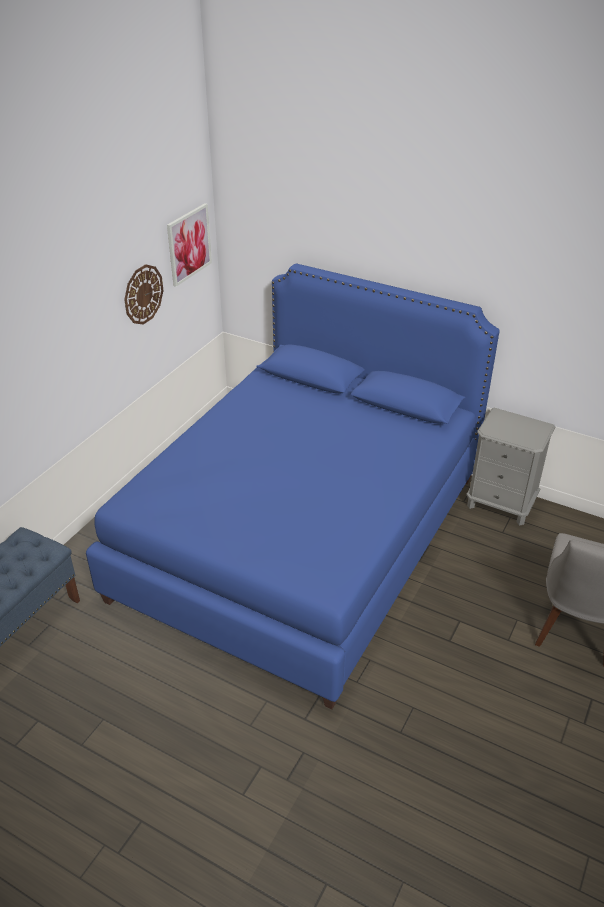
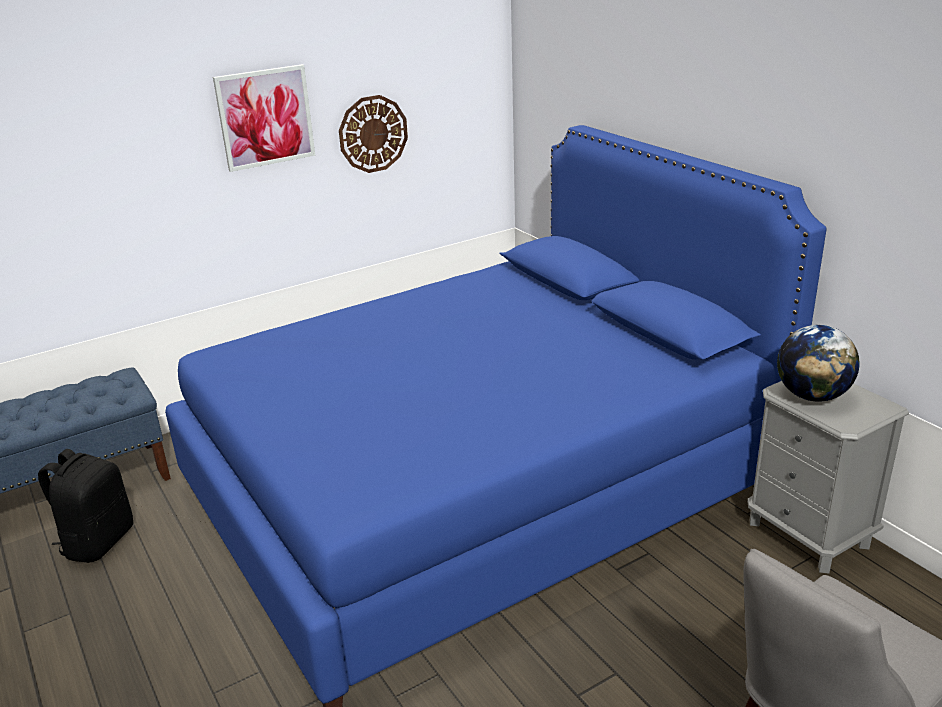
camera: 30 degrees right, 10 degrees down
picture [167,203,212,287] -> picture moved to [213,64,315,172]
none -> black backpack [38,449,133,563]
none -> globe [777,325,860,402]

